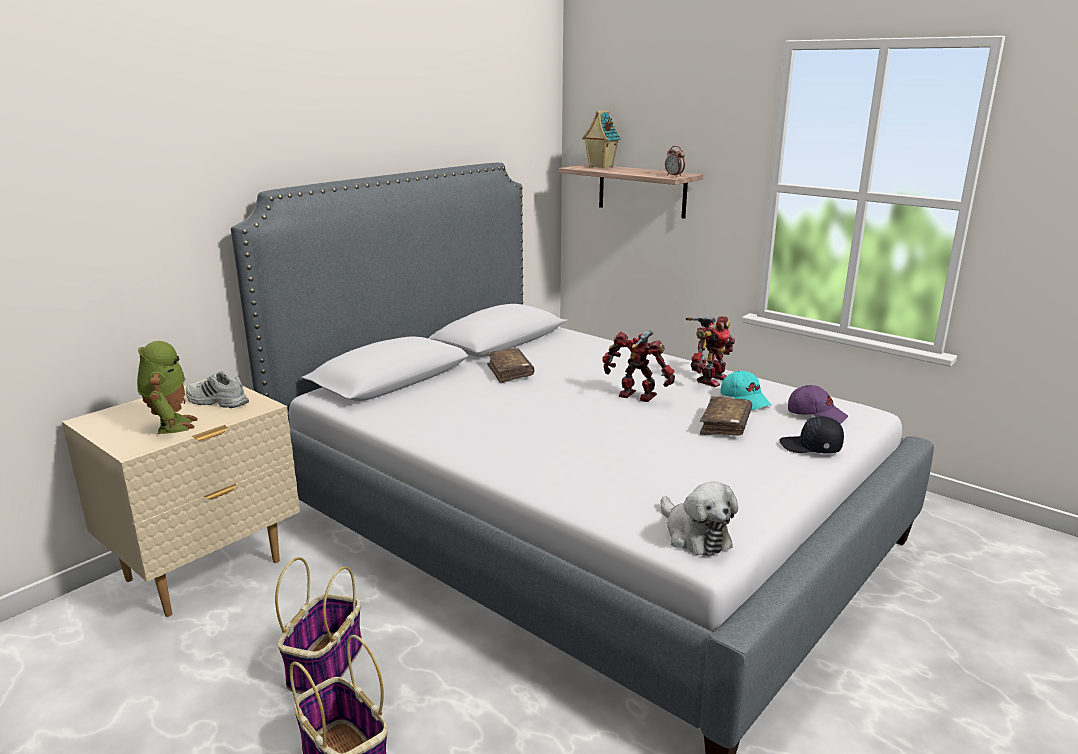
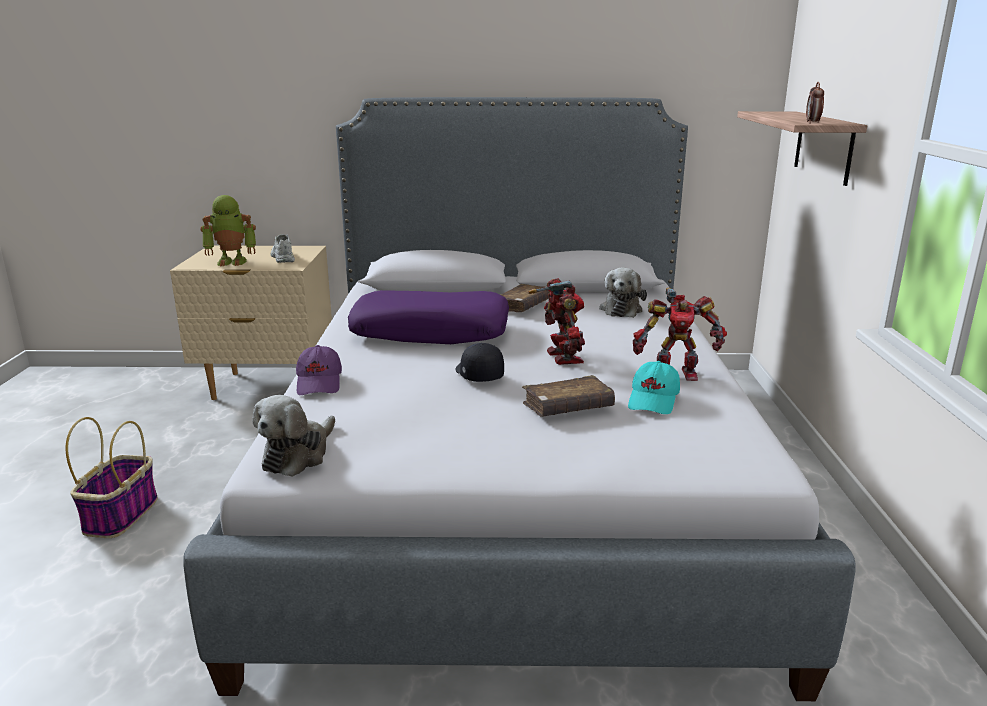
camera: 50 degrees right, 0 degrees up
toy robot [137,341,198,434] -> toy robot turned 45 degrees clockwise [200,195,256,267]
basket [275,557,363,694] -> none
toy house [582,110,621,168] -> none
black cap [780,416,844,454] -> black cap moved to [456,343,504,382]
purple cap [788,385,848,424] -> purple cap moved to [296,345,342,395]
none -> purple pillow [348,290,509,344]
none -> plush toy [599,267,647,318]

